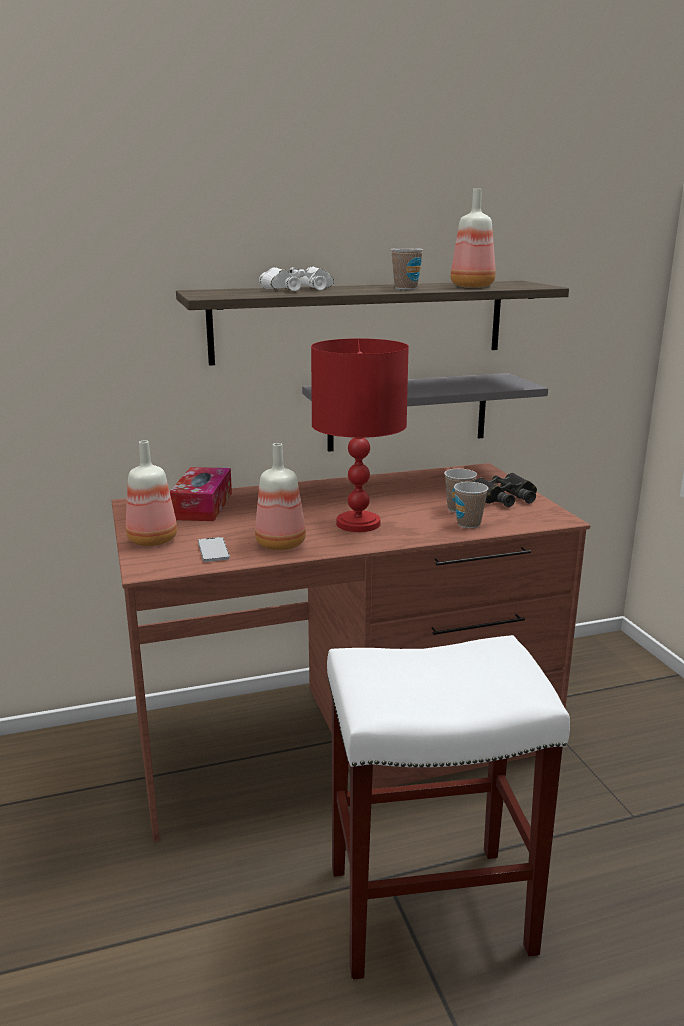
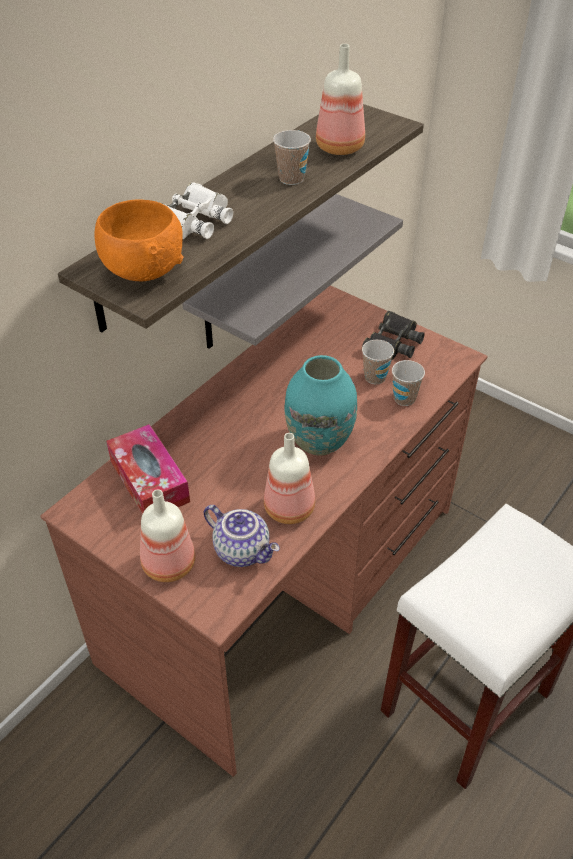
camera: 35 degrees left, 25 degrees up
phone [198,537,230,562] -> teapot [204,505,280,567]
red table lamp [311,338,409,532] -> turquoise vase [284,355,357,456]
none -> orange bowl [94,200,184,281]

